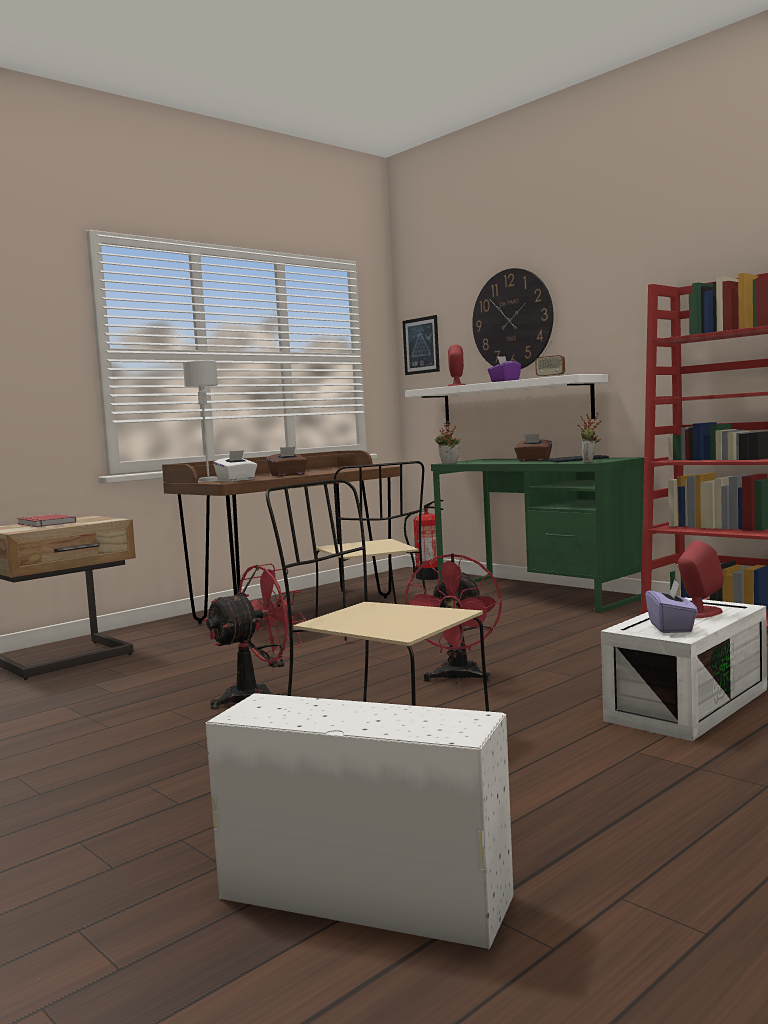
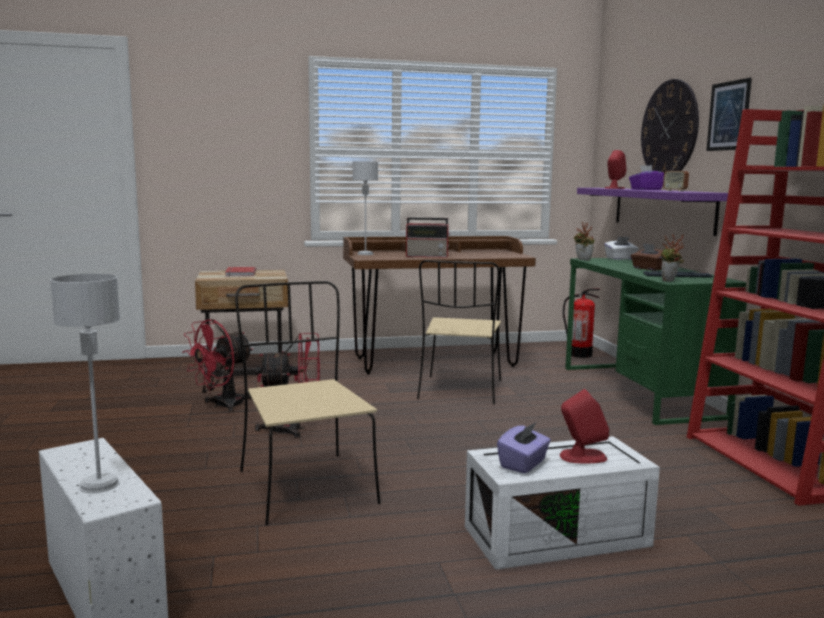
camera: 30 degrees right, 5 degrees up
white tissue box [213,450,257,481] -> white tissue box moved to [604,237,639,260]
brown tissue box [266,447,308,476] -> radio [406,218,450,258]
picture [402,315,440,375] -> picture moved to [706,78,752,151]
white shelf [405,374,608,426] -> purple shelf [577,188,728,236]
red fan [405,553,502,683] -> red fan moved to [182,319,253,412]
none -> grey table lamp [50,274,120,493]

